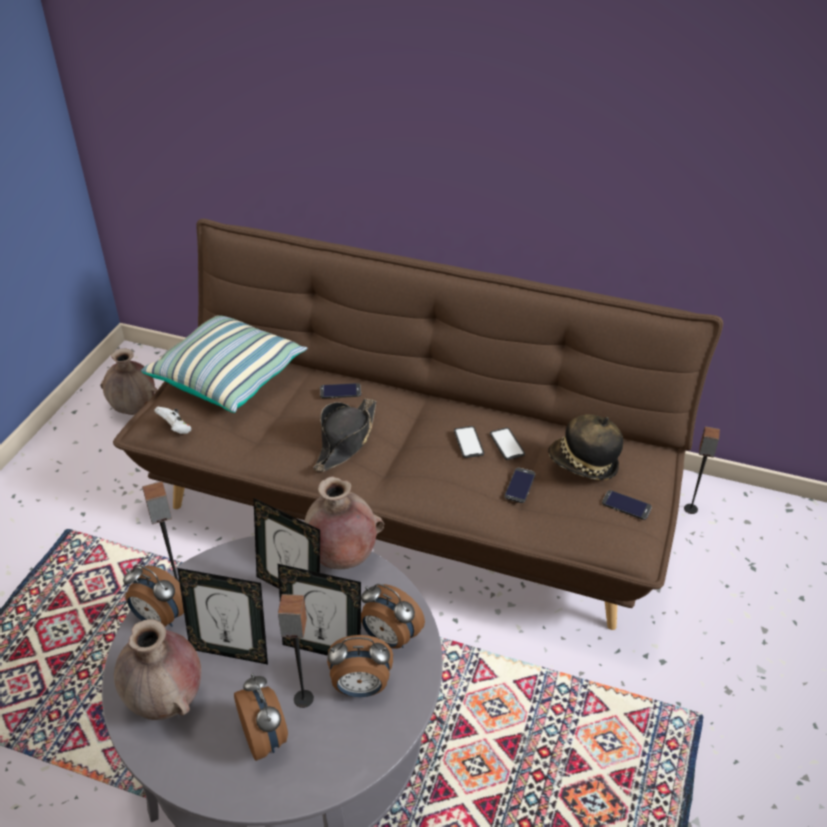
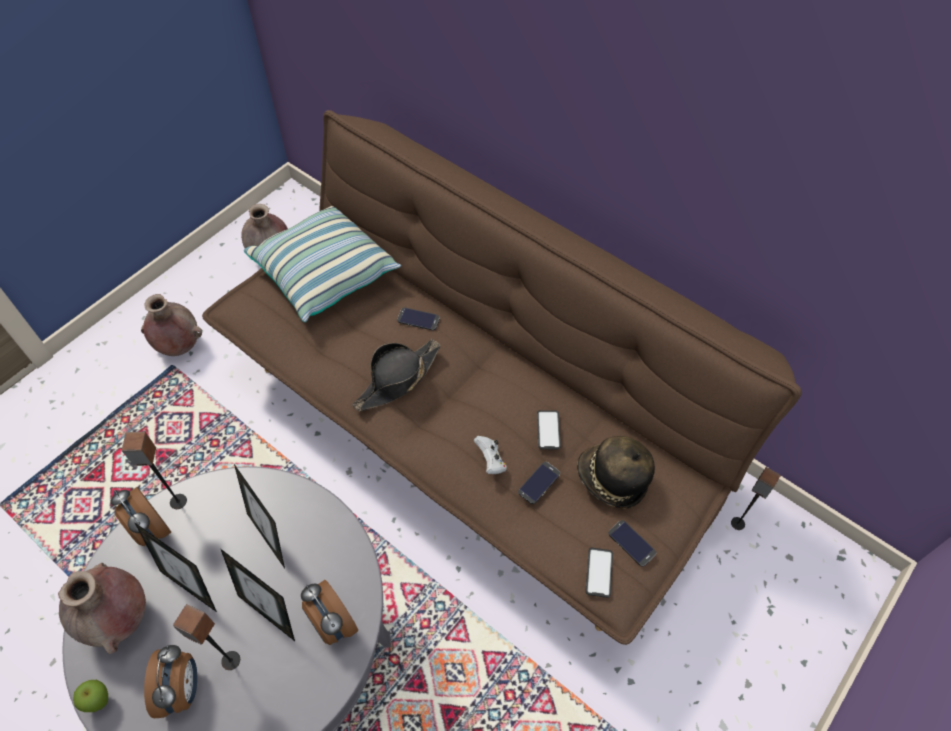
camera: 20 degrees right, 15 degrees up
white game controller [154,407,191,434] -> white game controller moved to [474,436,507,474]
brown vase [304,476,384,569] -> brown vase moved to [141,294,202,356]
alarm clock [327,635,393,697] -> none
phone [454,426,484,458] -> phone moved to [586,548,613,598]
none -> apple [73,680,108,712]

